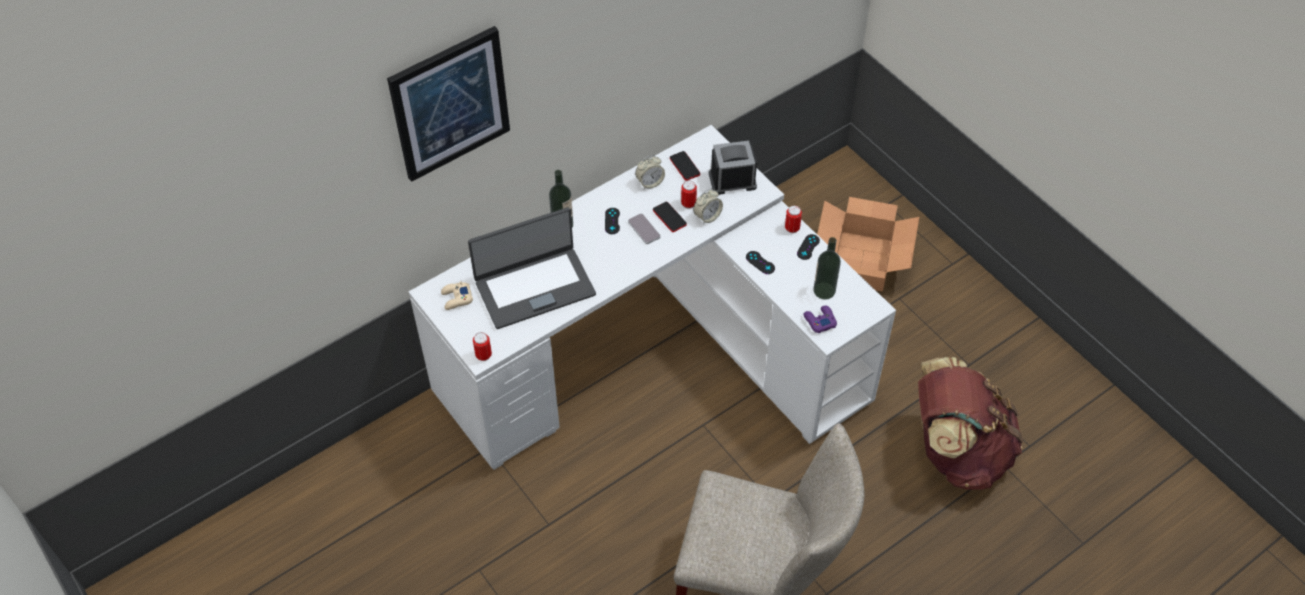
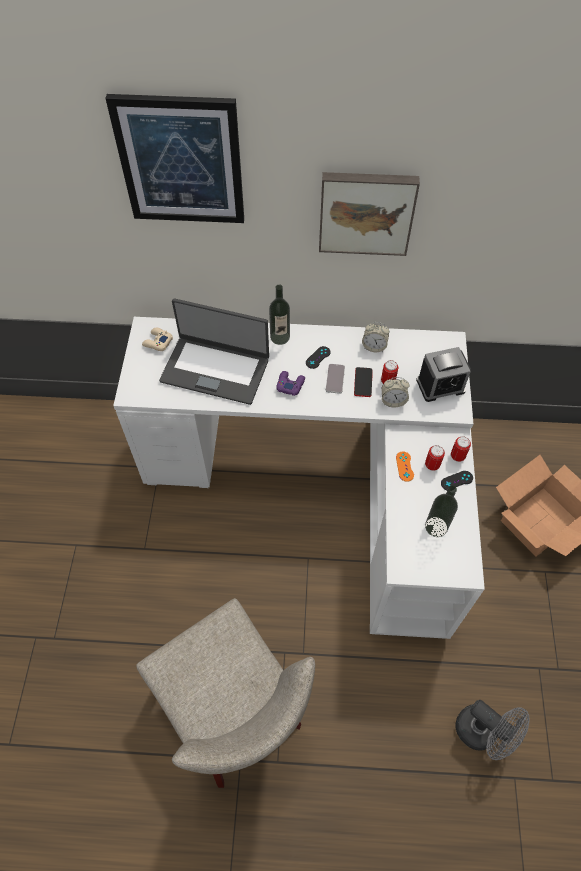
camera: 40 degrees right, 5 degrees up
can [473,332,492,361] -> can moved to [425,445,445,471]
phone [670,151,700,181] -> none
alarm clock [709,141,757,195] -> alarm clock turned 135 degrees clockwise [416,347,471,402]
black game controller [746,251,775,274] -> orange game controller [396,451,414,482]
purple game controller [803,306,837,333] -> purple game controller moved to [276,371,305,396]
brown backpack [918,357,1023,490] -> grey fan [455,700,530,760]
none -> picture [319,172,420,256]

